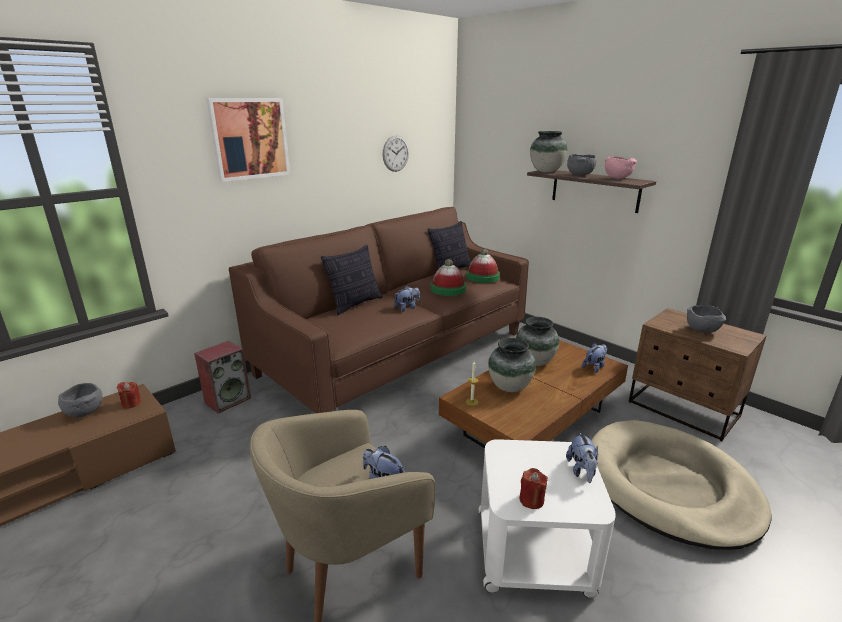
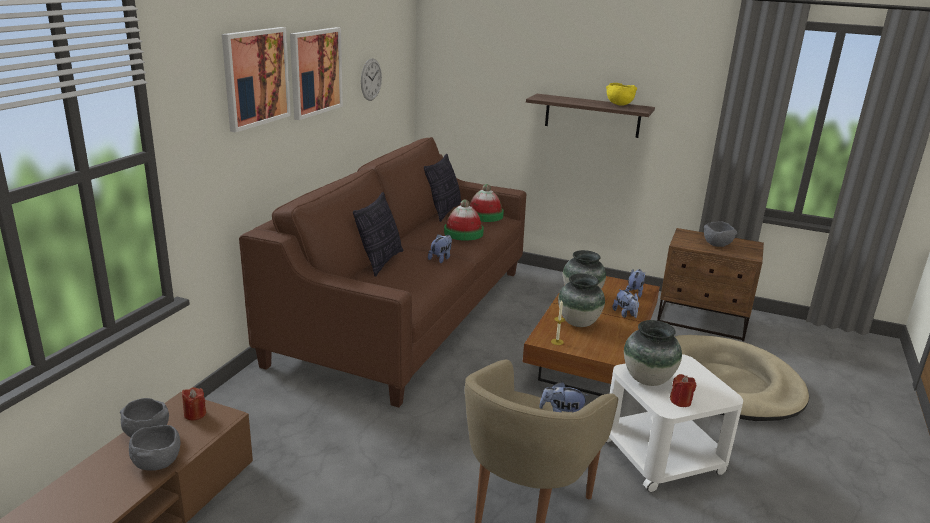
camera: 25 degrees left, 0 degrees up
speaker [194,341,251,414] -> none
vase [530,131,567,173] -> vase moved to [624,320,682,386]
plush toy [566,431,598,483] -> plush toy moved to [612,289,639,318]
grey bowl [567,154,597,176] -> grey bowl moved to [129,425,180,471]
pink bowl [605,156,637,179] -> yellow bowl [606,83,637,106]
none -> picture [290,27,343,120]

